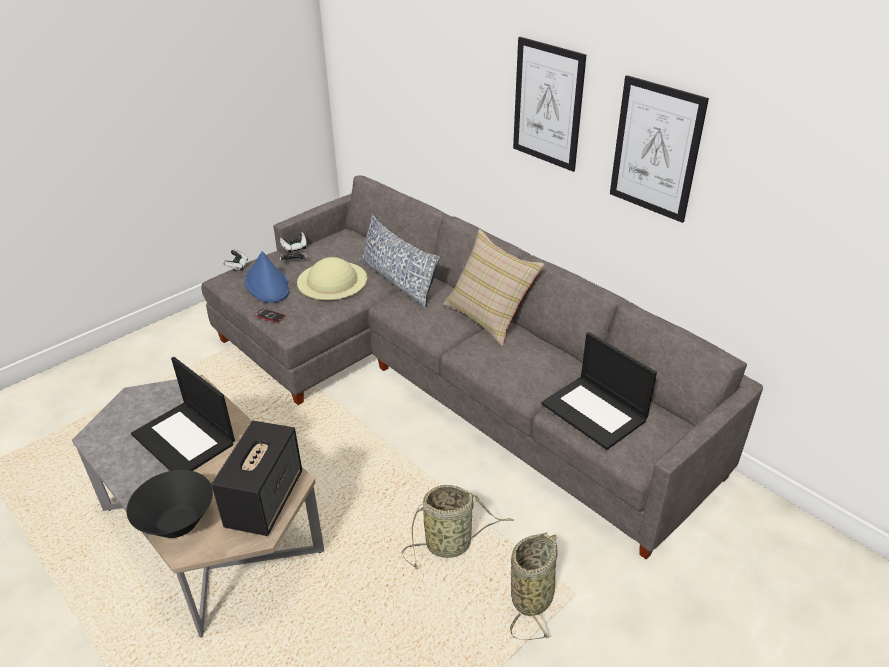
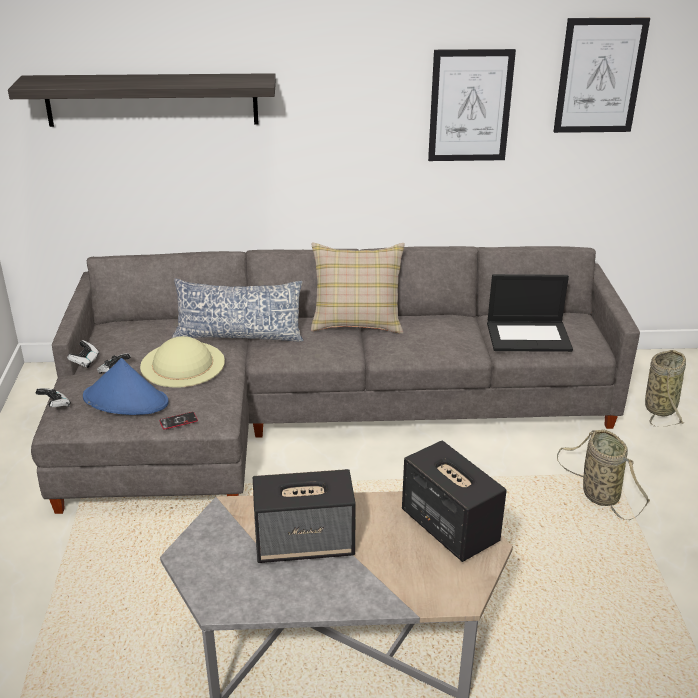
camera: 50 degrees left, 5 degrees down
black bowl [127,470,213,538] -> none
laptop [131,357,235,471] -> speaker [253,469,356,563]
basket [402,485,513,570] -> basket moved to [645,350,686,427]
picture [513,37,586,172] -> picture moved to [554,18,650,133]
none -> shelf [8,73,276,127]

